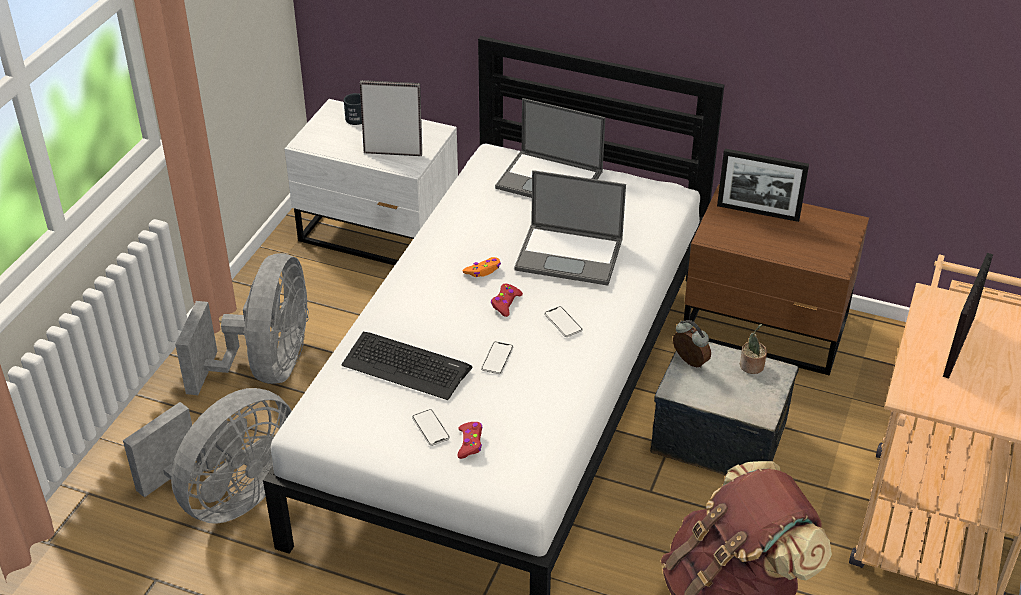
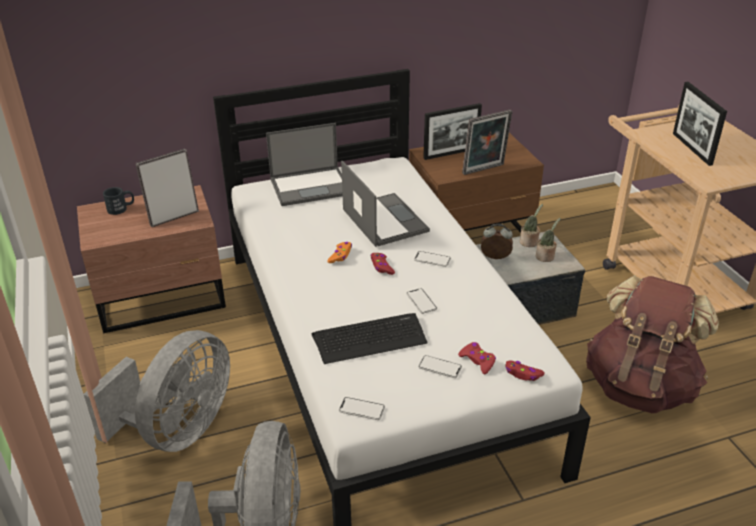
camera: 40 degrees left, 5 degrees down
grey fan [175,253,309,395] -> grey fan turned 60 degrees clockwise [84,330,230,452]
white nightstand [284,99,458,266] -> brown nightstand [77,185,226,333]
laptop [514,170,626,286] -> laptop turned 90 degrees counterclockwise [341,161,430,247]
none -> phone [339,397,385,420]
none -> picture frame [462,110,512,175]
none -> red game controller [506,361,545,381]
none -> potted plant [536,218,561,262]

